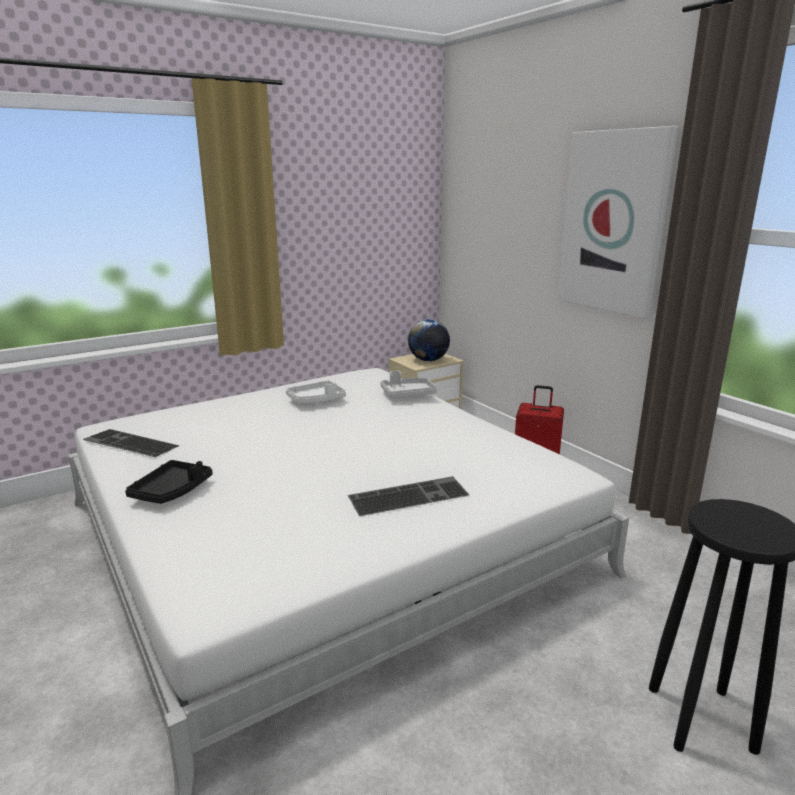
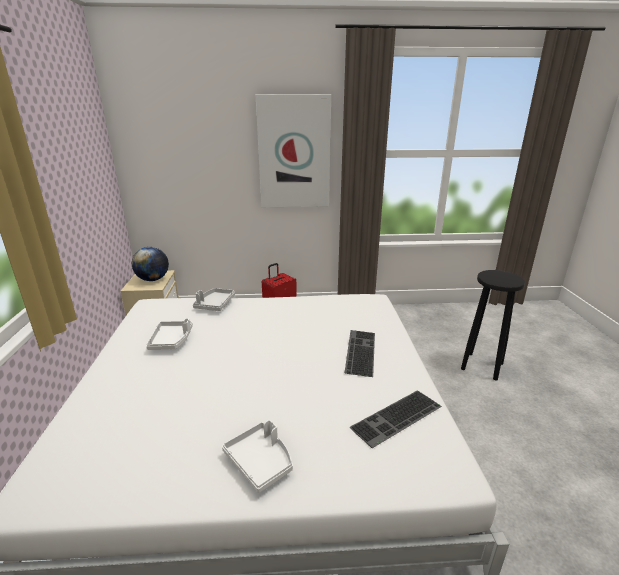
camera: 60 degrees left, 5 degrees up
keyboard [83,429,179,457] -> keyboard moved to [349,390,442,448]
black tray [125,460,213,504] -> white tray [222,420,293,493]

